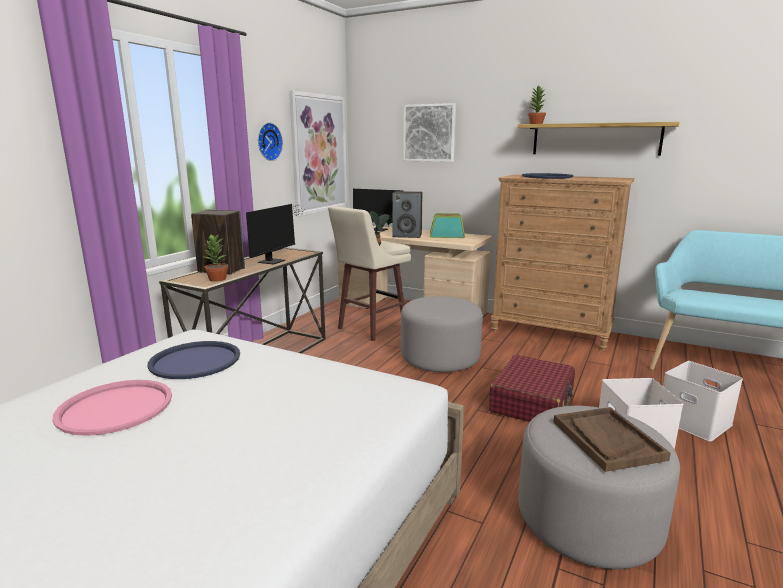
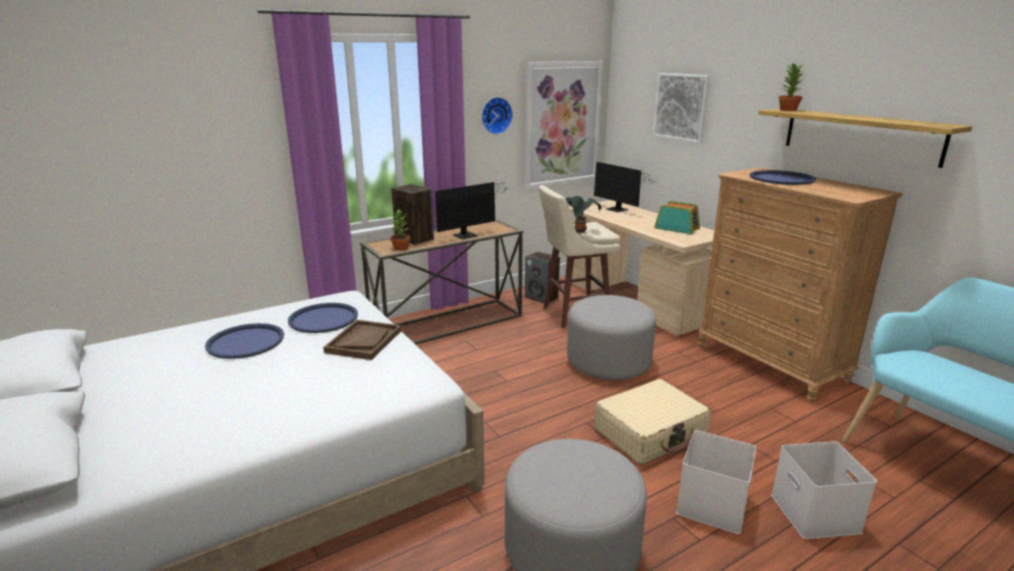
camera: 30 degrees right, 5 degrees up
pink tray [52,380,172,436] -> blue tray [205,323,284,359]
speaker [392,191,422,238] -> speaker moved to [525,252,560,303]
red suitcase [489,355,575,422] -> beige suitcase [594,379,711,465]
brown tray [553,407,671,472] -> brown tray moved to [323,320,401,360]

